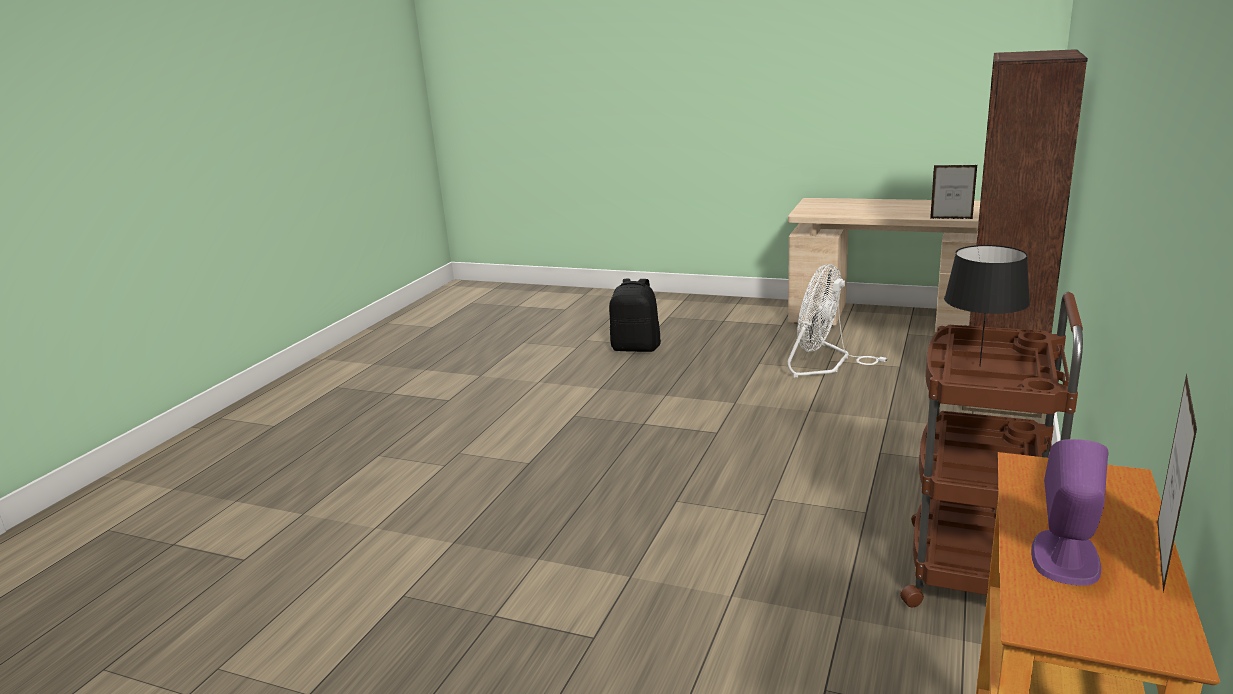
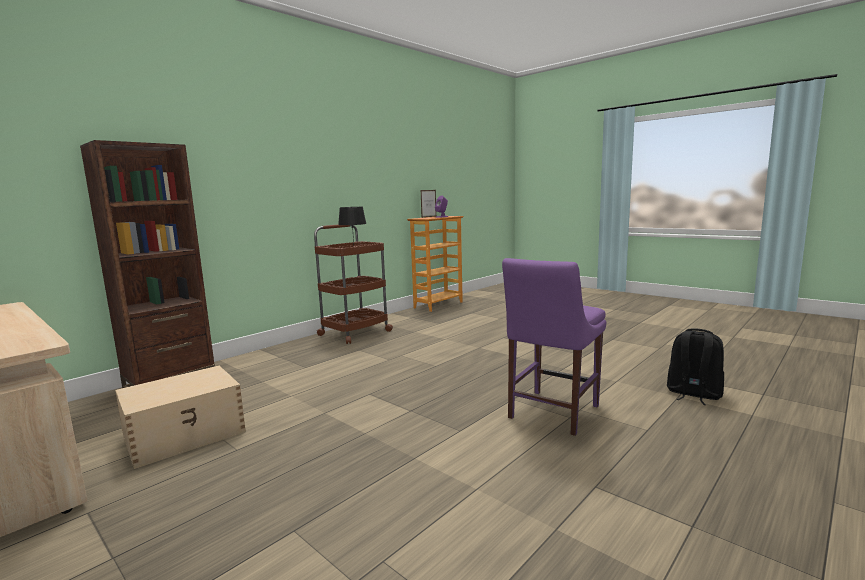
camera: 160 degrees left, 10 degrees down
black backpack [609,279,661,352] -> black backpack moved to [667,328,724,405]
white fan [788,264,887,378] -> beige storage box [115,365,246,469]
picture frame [930,165,977,219] -> none
none -> purple chair [502,258,606,436]

